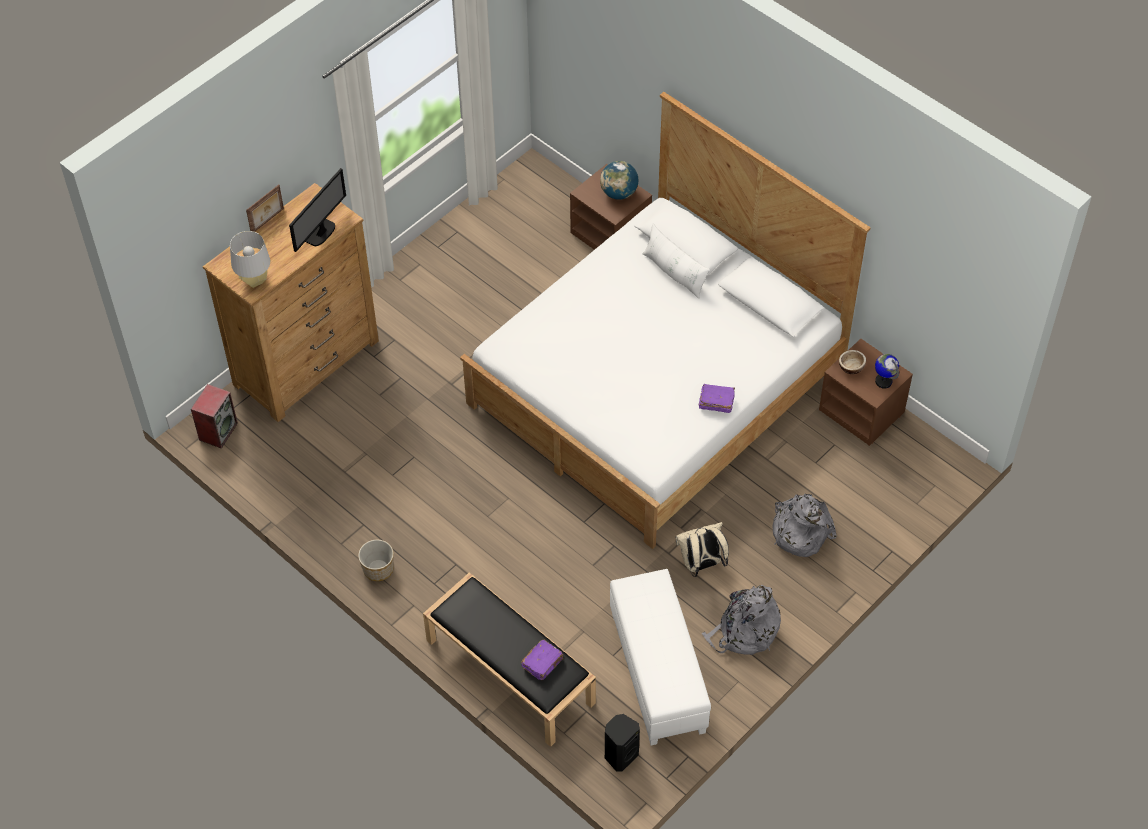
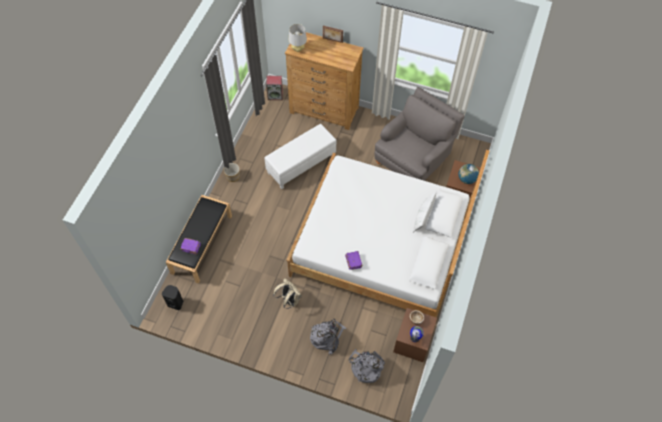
camera: 65 degrees right, 5 degrees up
monitor [289,168,346,252] -> none
white ottoman [610,569,711,745] -> white ottoman moved to [264,124,337,189]
grey backpack [702,585,781,655] -> grey backpack moved to [349,349,385,383]
none -> grey armchair [374,87,465,181]

